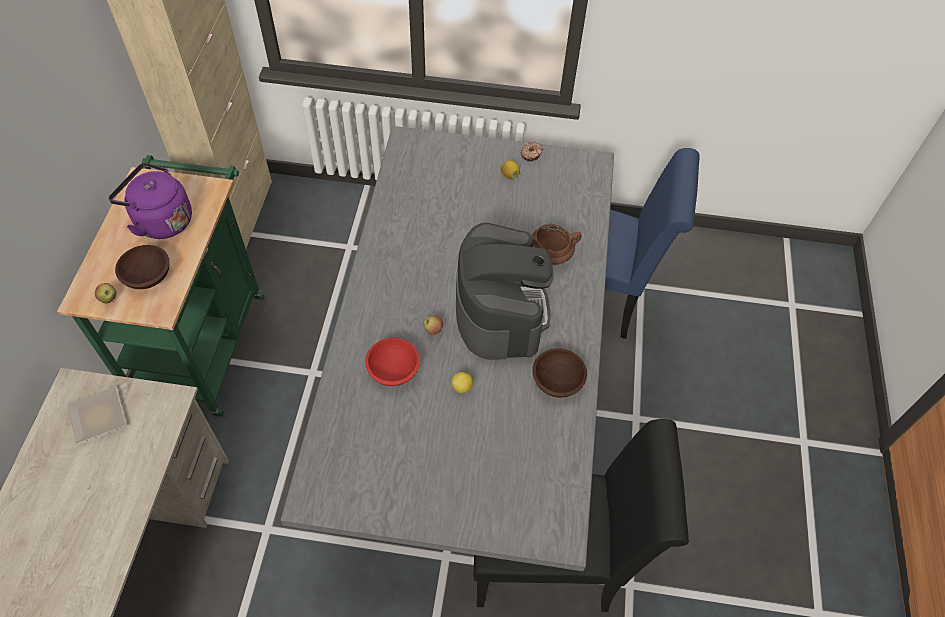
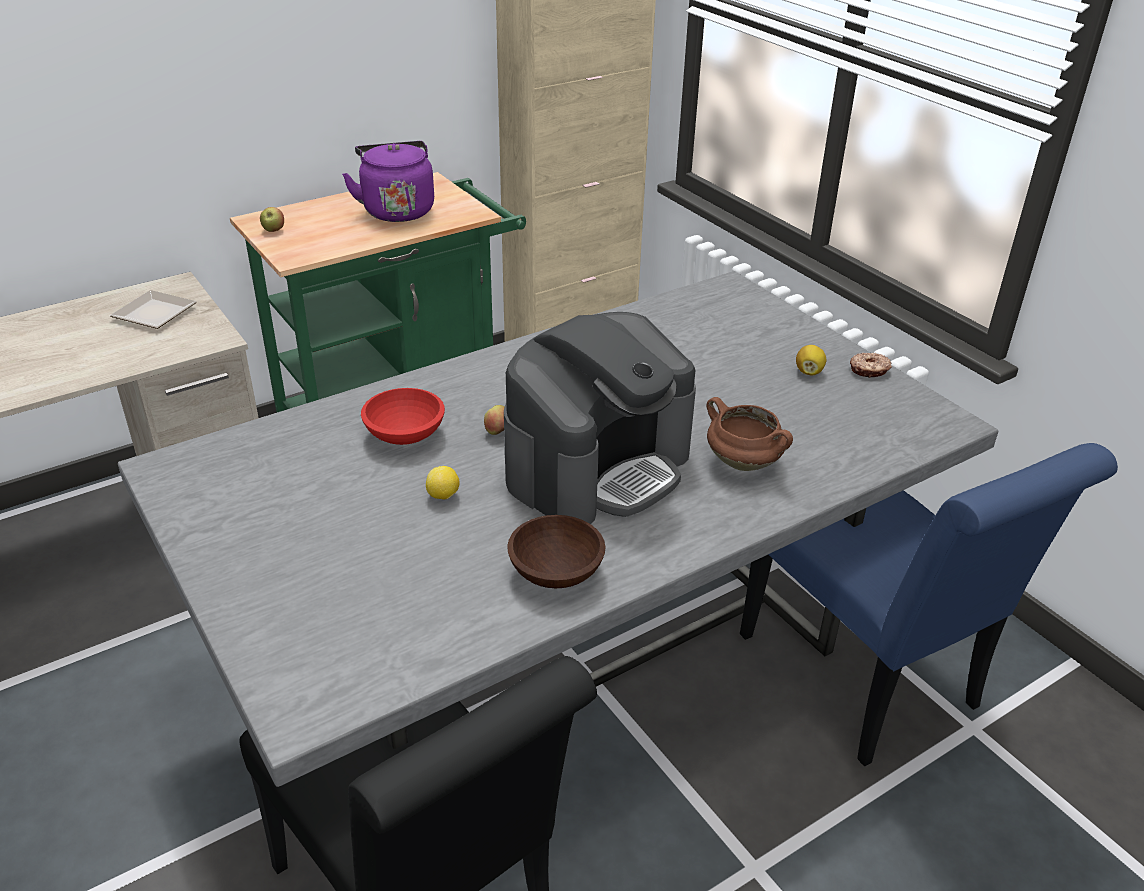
camera: 50 degrees right, 20 degrees down
brown bowl [115,245,170,289] -> none

